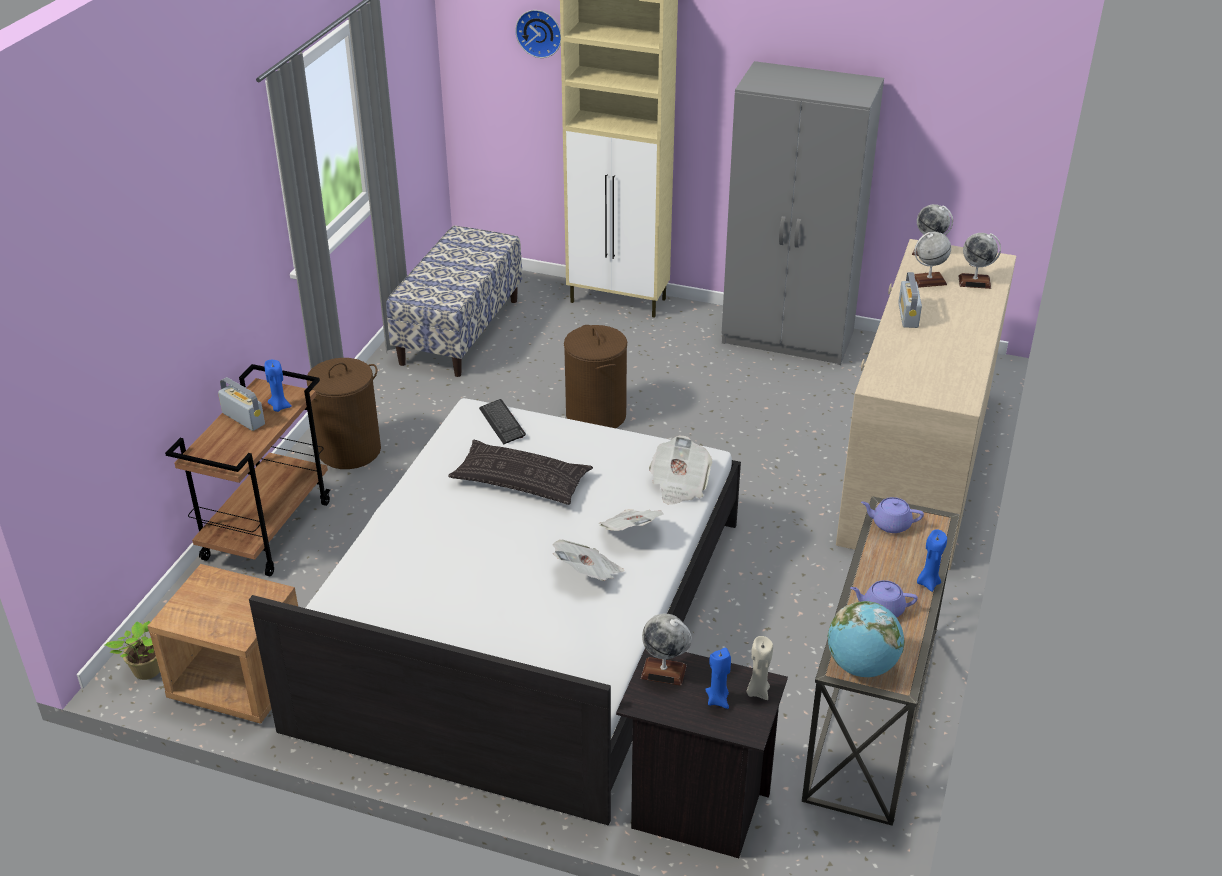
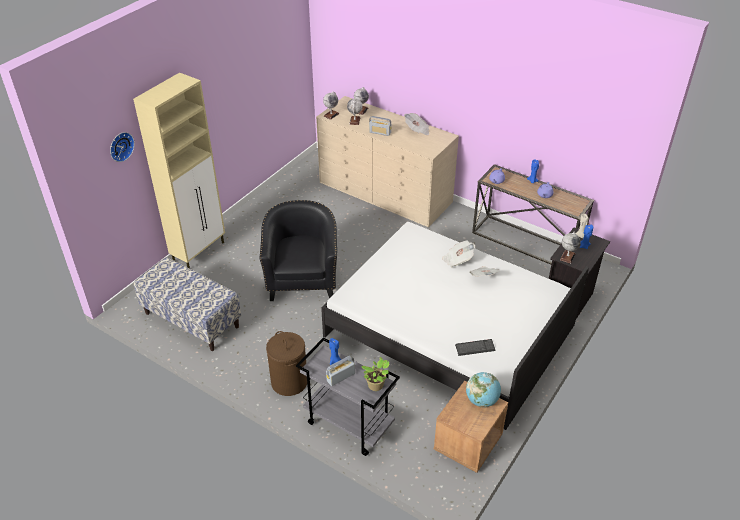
camera: 75 degrees left, 5 degrees up
potted plant [105,621,160,680] -> potted plant moved to [361,357,389,391]
brown cart [165,364,330,576] -> grey cart [296,338,400,456]
pillow [448,440,593,505] -> none
keyboard [479,399,526,445] -> keyboard moved to [455,339,496,356]
brown laundry basket [564,325,627,428] -> black armchair [260,200,337,301]
newspaper [649,436,712,505] -> newspaper moved to [404,113,429,136]
grey wardrobe [722,61,884,365] -> none
globe [828,601,904,677] -> globe moved to [466,372,501,407]

